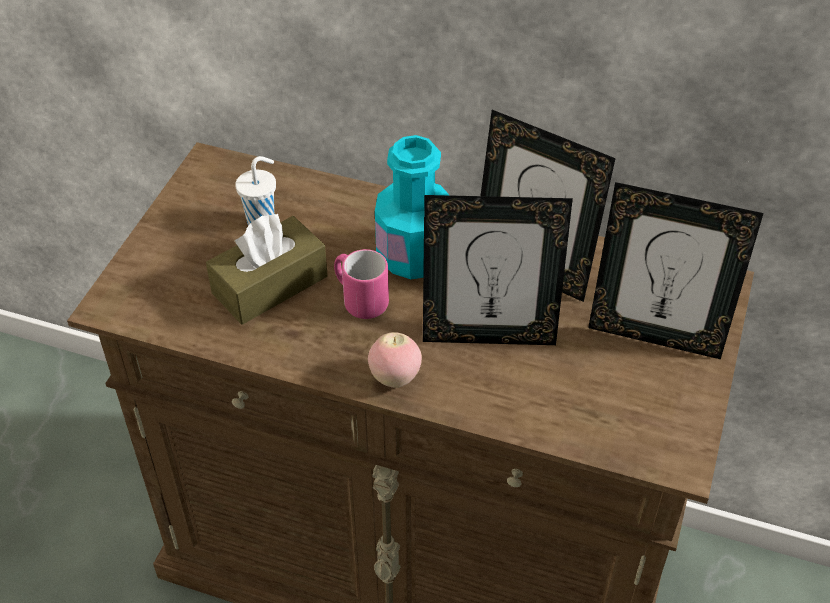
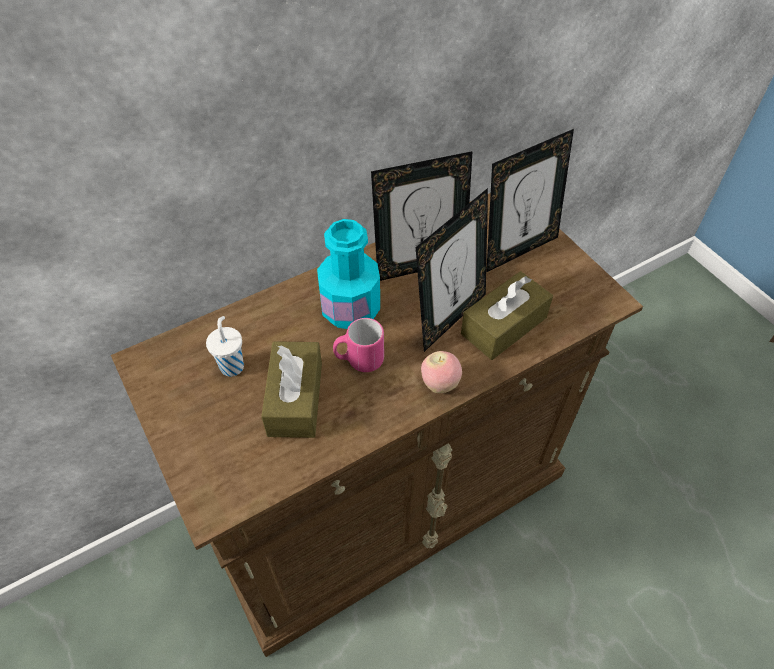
camera: 50 degrees left, 5 degrees up
none -> brown tissue box [461,271,553,360]

